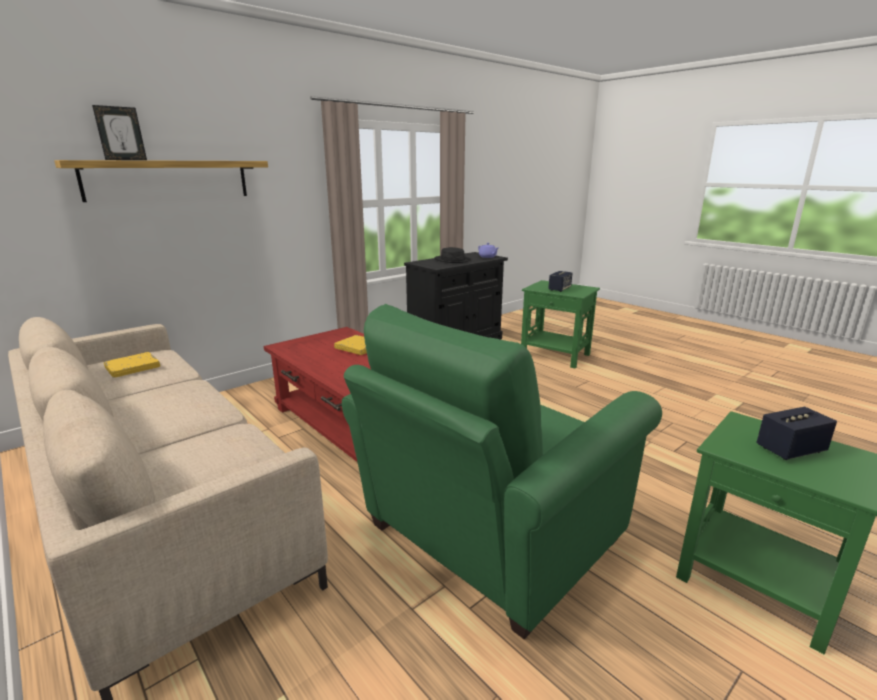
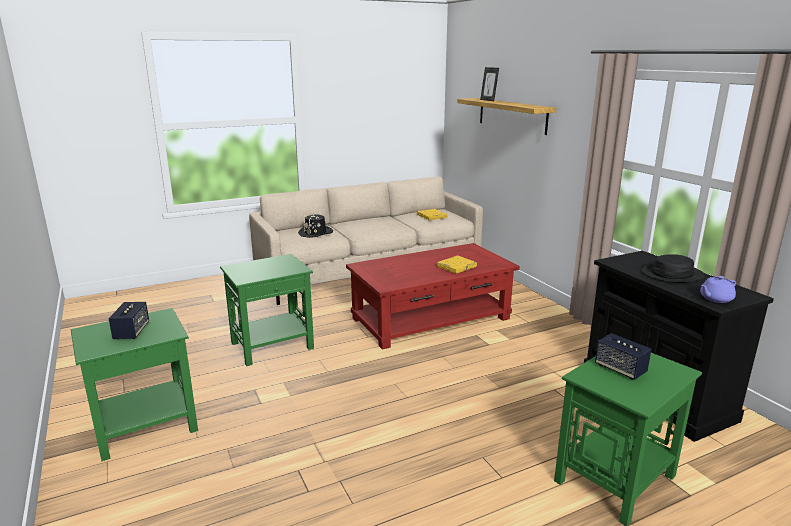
camera: 105 degrees right, 0 degrees up
green armchair [342,304,662,639] -> green side table [220,254,314,366]
none -> black hat [298,213,333,238]

